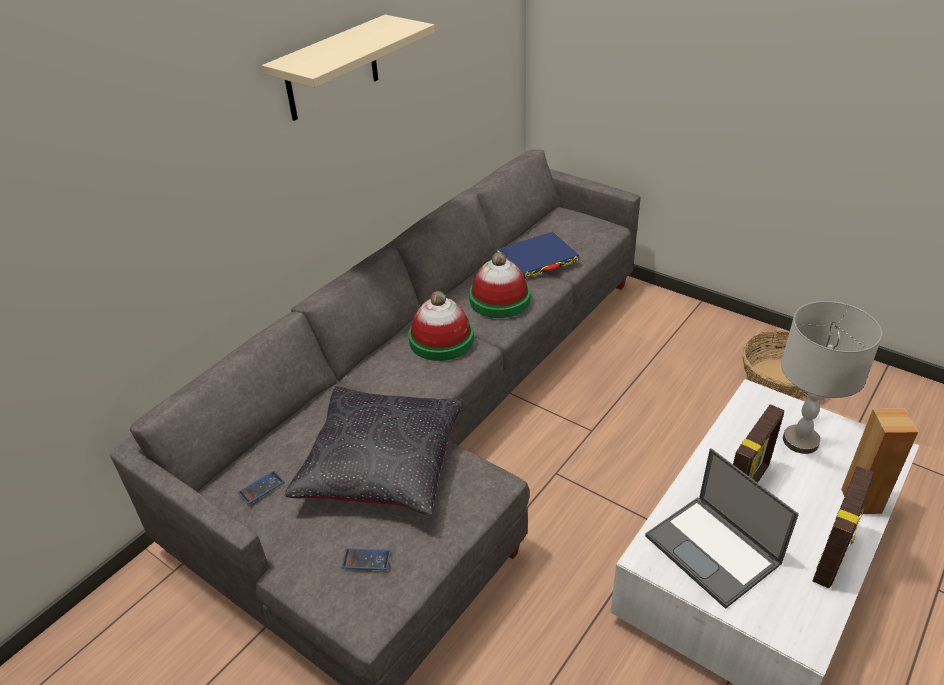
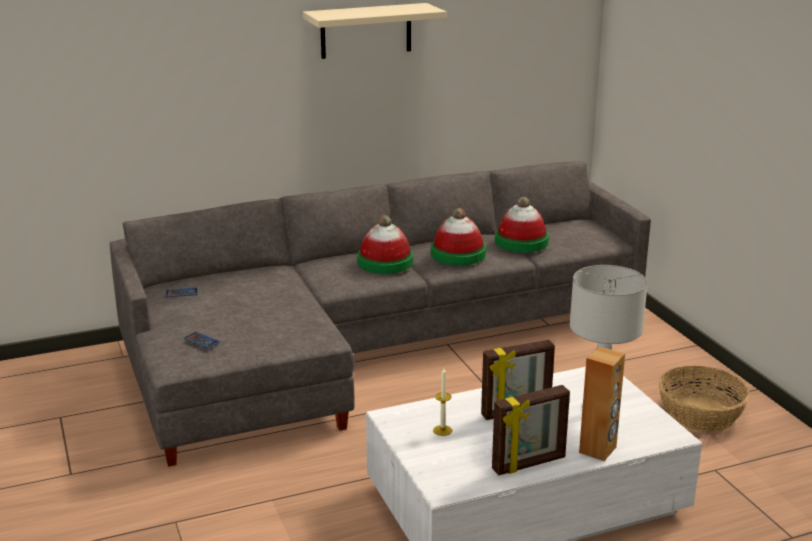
camera: 30 degrees right, 15 degrees down
black pillow [285,386,464,516] -> none
blue book [497,232,580,278] -> hat [495,197,549,252]
laptop [645,448,799,609] -> candle [433,368,452,436]

